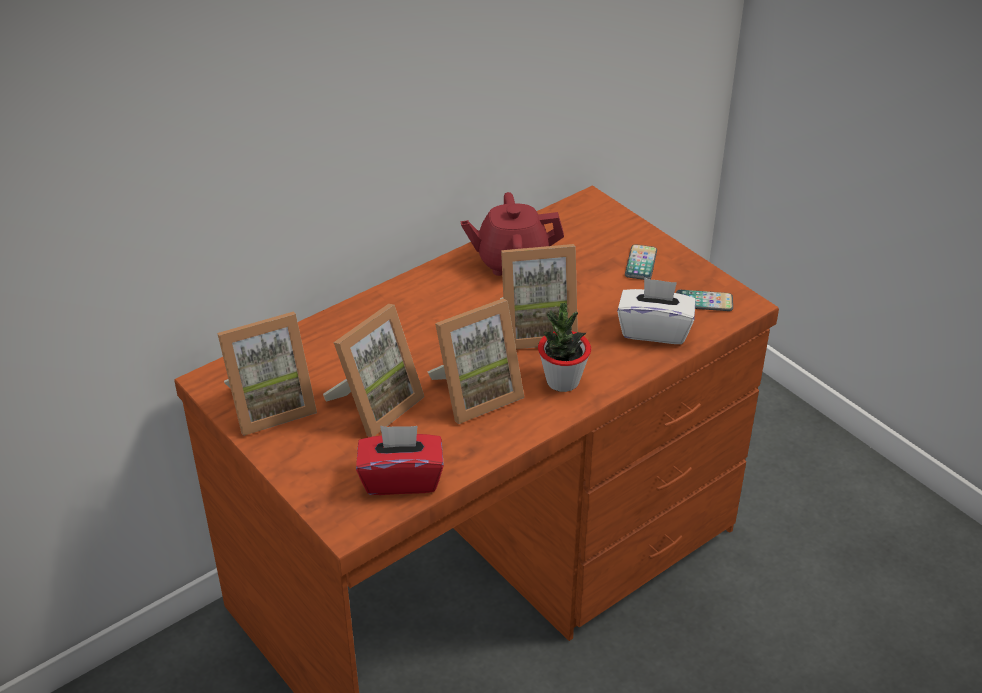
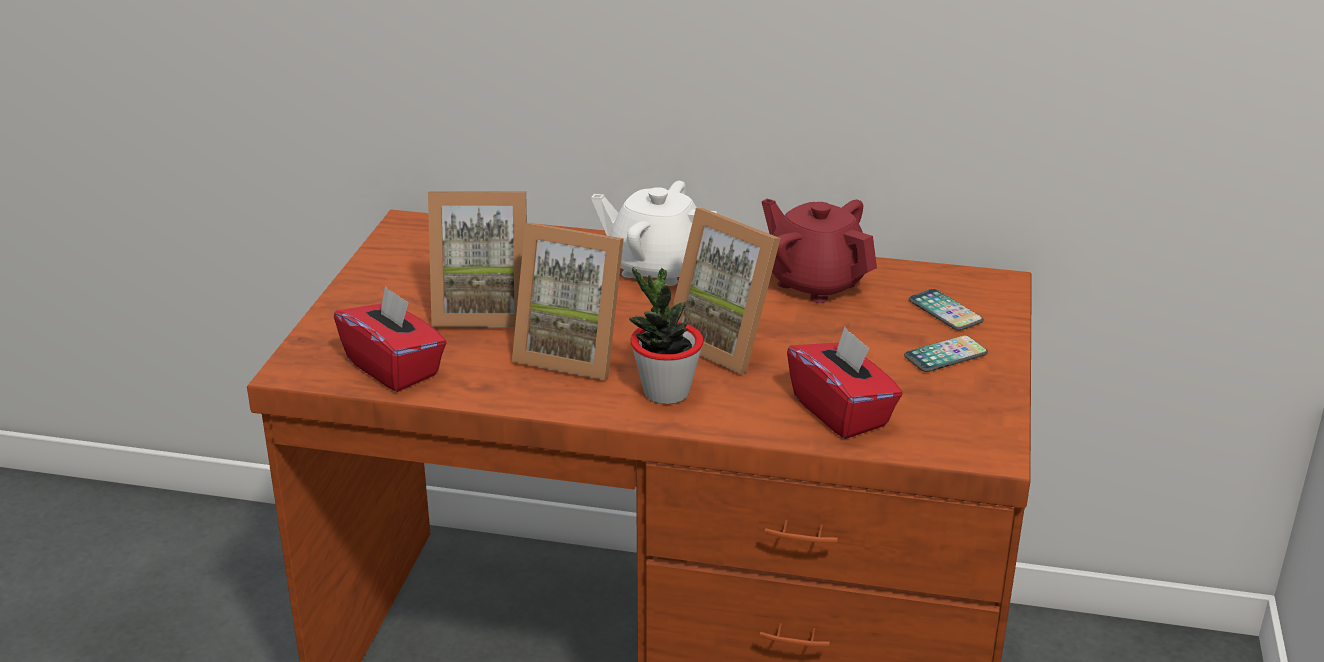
camera: 50 degrees right, 10 degrees down
picture frame [217,312,317,436] -> none
white tissue box [617,277,696,344] -> red tissue box [787,327,903,439]
phone [676,290,733,311] -> phone moved to [909,289,984,331]
none -> white teapot [591,181,717,286]

